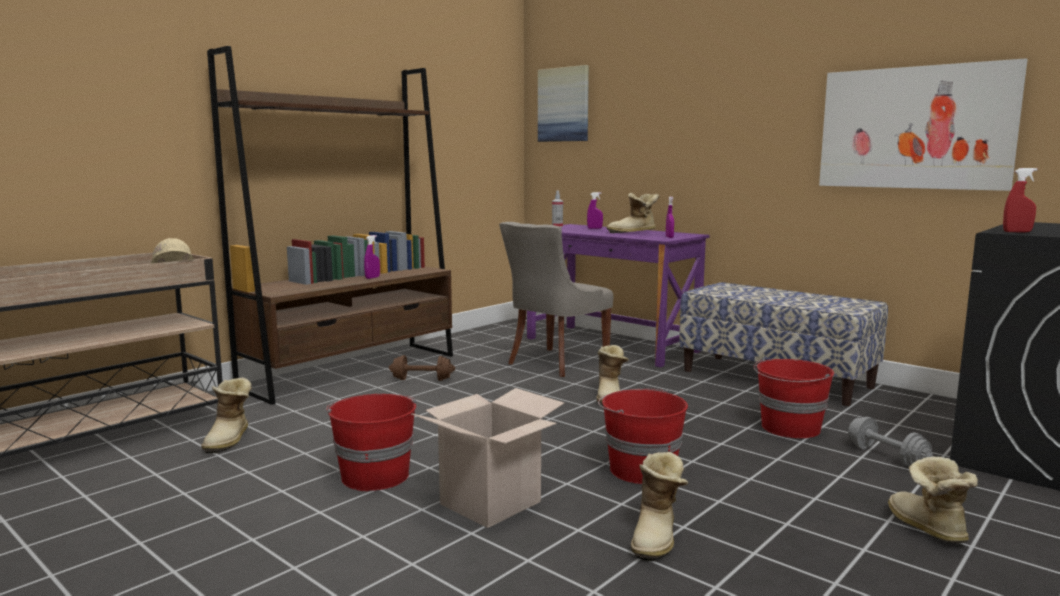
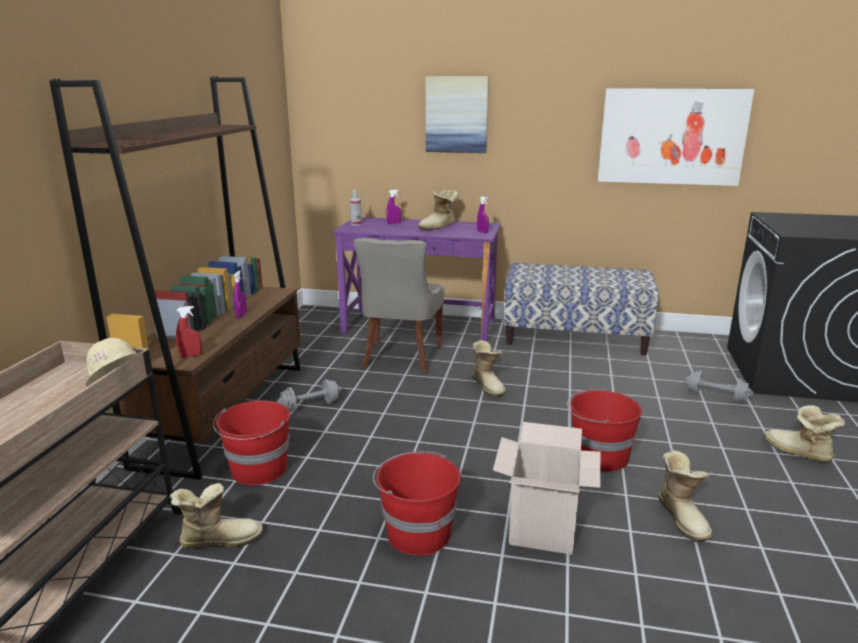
camera: 30 degrees left, 10 degrees up
boot [201,378,252,453] -> boot turned 75 degrees counterclockwise [170,483,263,548]
brown dumbbell [389,355,455,381] -> grey dumbbell [277,379,341,412]
picture [538,65,589,142] -> picture moved to [426,76,489,153]
red bucket [754,358,834,438] -> red bucket moved to [213,400,290,485]
red spray bottle [1003,168,1038,233] -> red spray bottle moved to [176,306,202,358]

